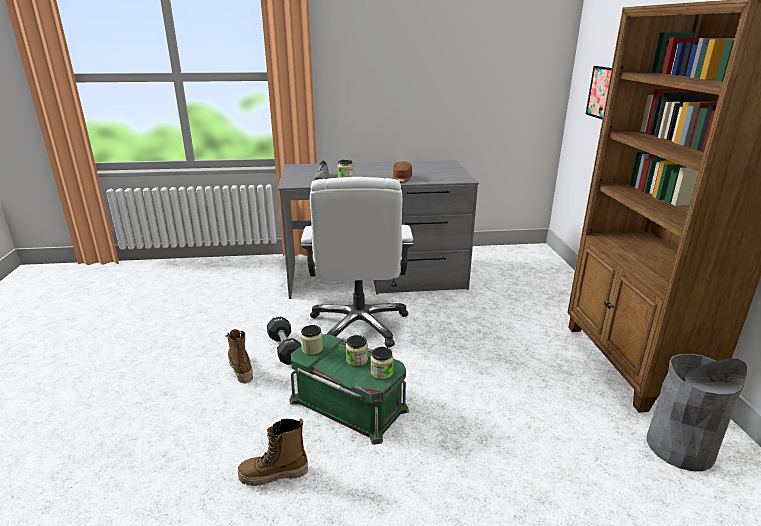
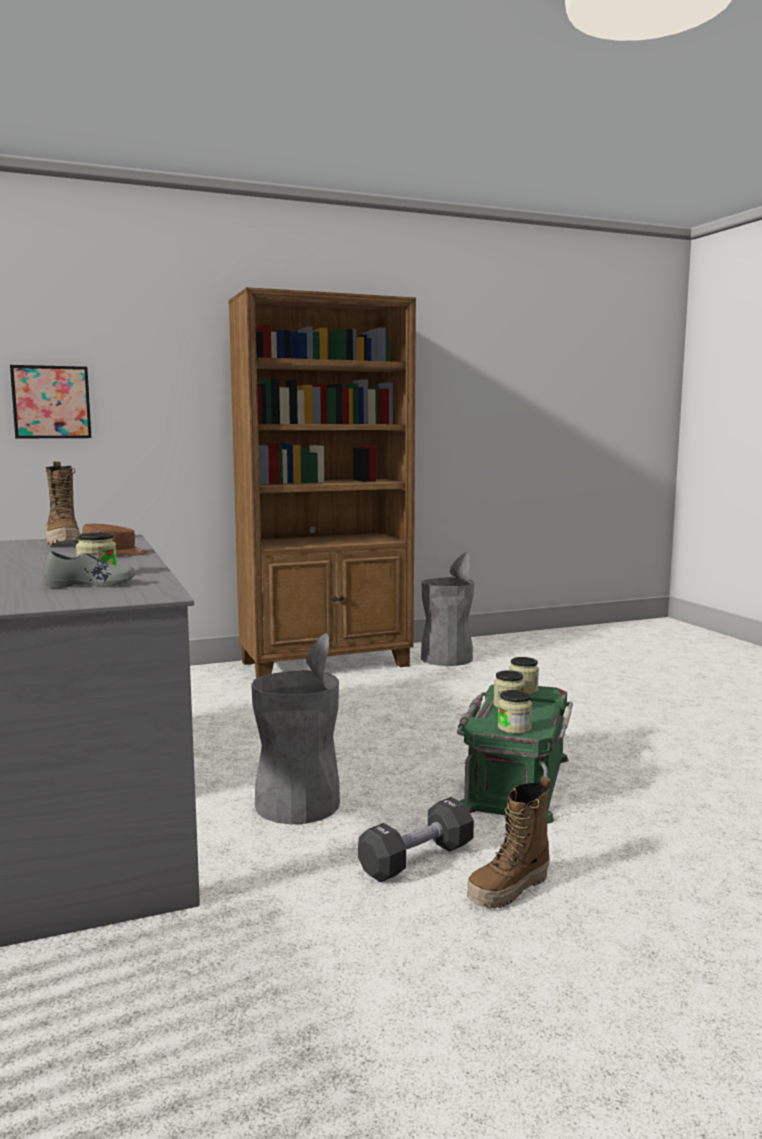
camera: 105 degrees left, 15 degrees down
boot [238,419,308,486] -> boot moved to [45,461,80,545]
white office chair [301,177,413,348] -> grey trash can [251,633,340,825]

